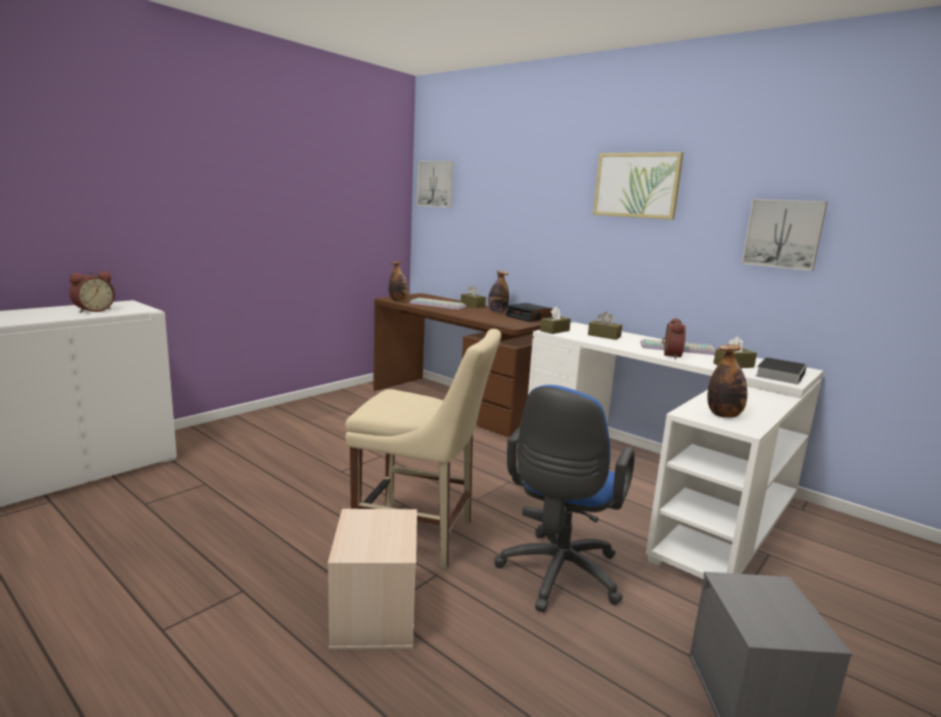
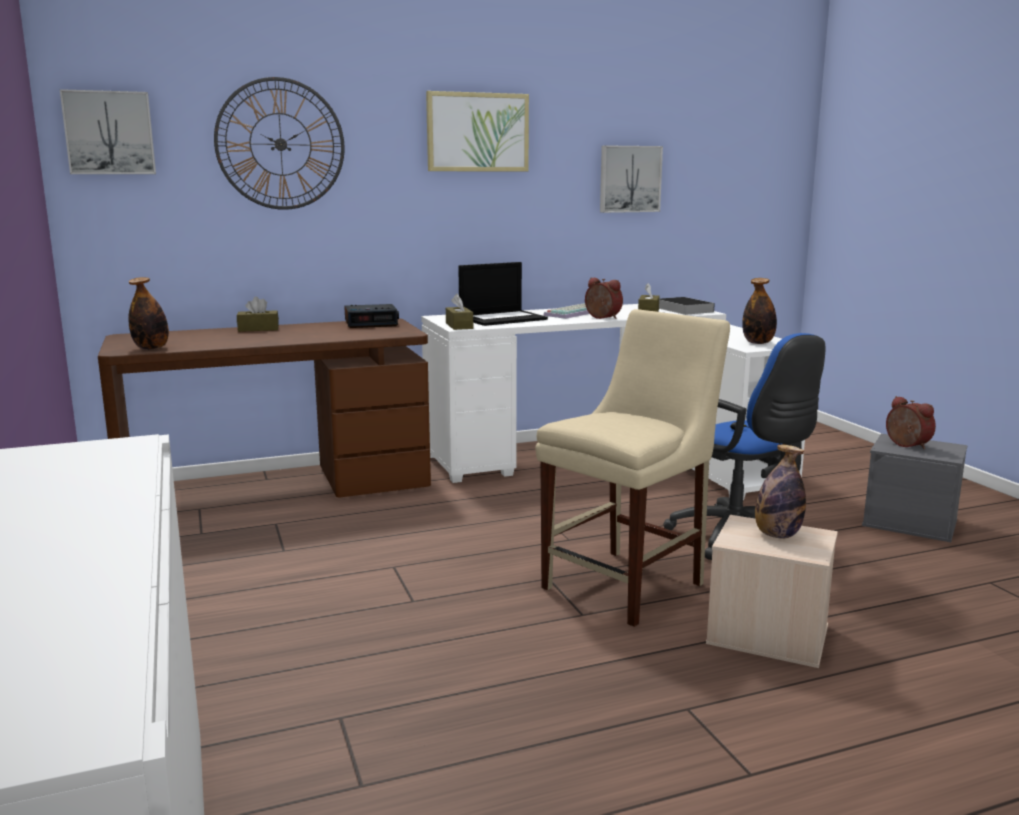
camera: 60 degrees left, 0 degrees up
alarm clock [69,271,115,313] -> alarm clock moved to [886,396,936,449]
keyboard [410,298,466,310] -> none
bottle [488,271,509,313] -> bottle moved to [755,444,806,539]
brown tissue box [588,311,622,340] -> laptop [458,262,548,326]
none -> wall clock [214,77,344,210]

